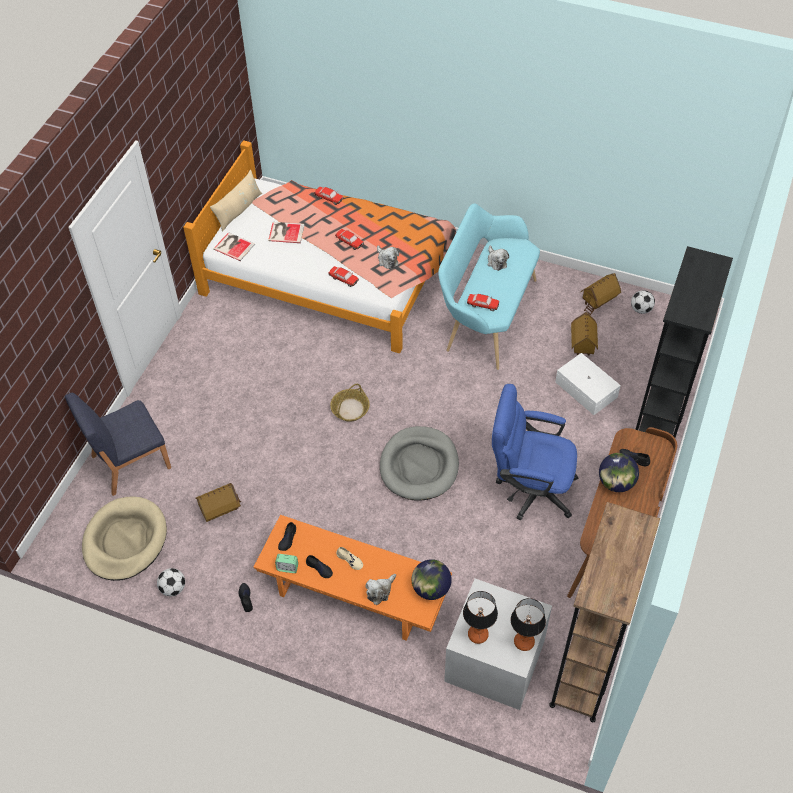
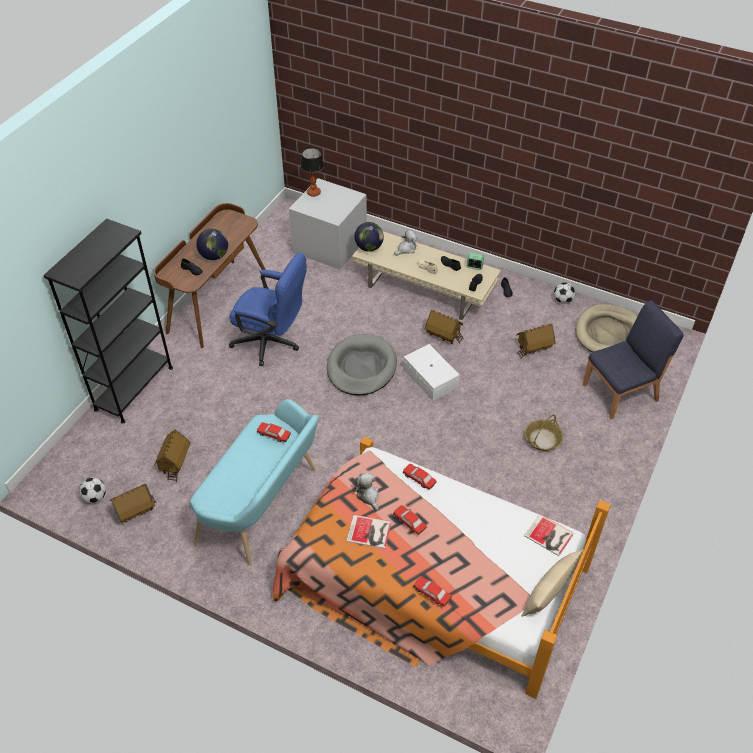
camera: 175 degrees left, 5 degrees down
orange coffee table [254,515,452,641] -> beige coffee table [352,231,501,320]
book [268,222,305,243] -> book moved to [346,515,392,549]
basket [330,384,370,422] -> basket moved to [525,414,563,451]
table lamp [463,591,498,644] -> none
plush toy [487,246,509,271] -> none
brown bookcase [549,502,660,722] -> none
white storage box [555,353,621,415] -> white storage box moved to [403,344,460,401]
none -> toy house [425,310,464,344]

